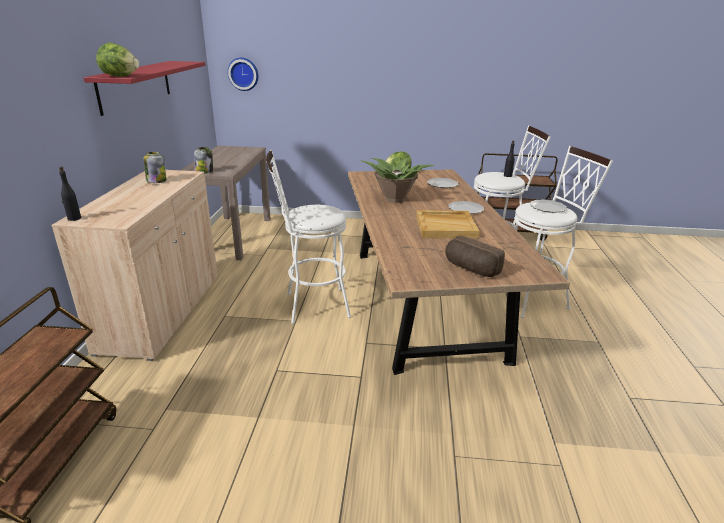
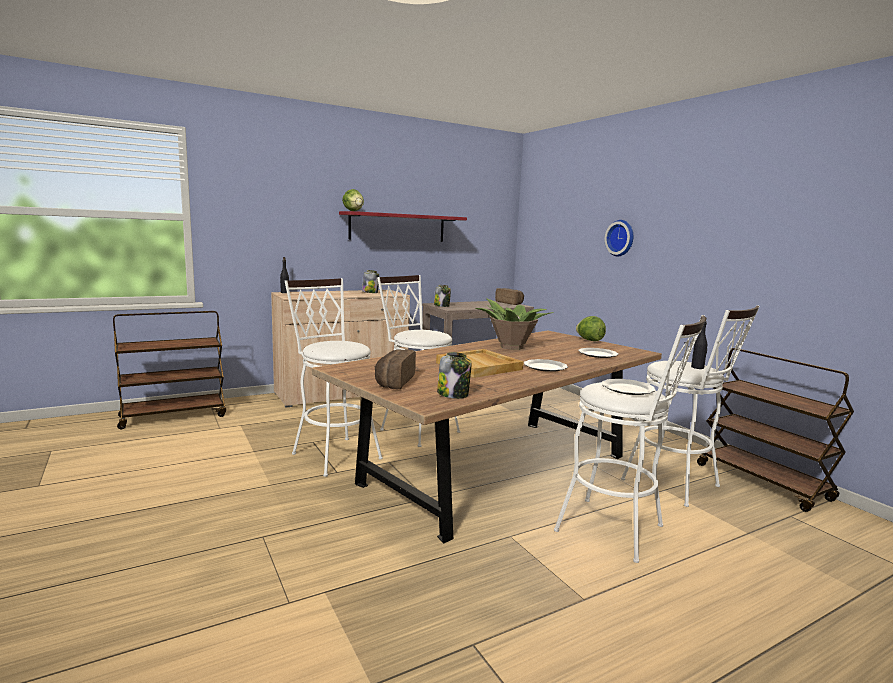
camera: 55 degrees right, 15 degrees down
wall clock [228,58,258,91] -> wall clock moved to [604,220,633,256]
none -> white stool [285,278,383,477]
none -> jar [437,352,471,399]
none -> bread [495,288,524,305]

